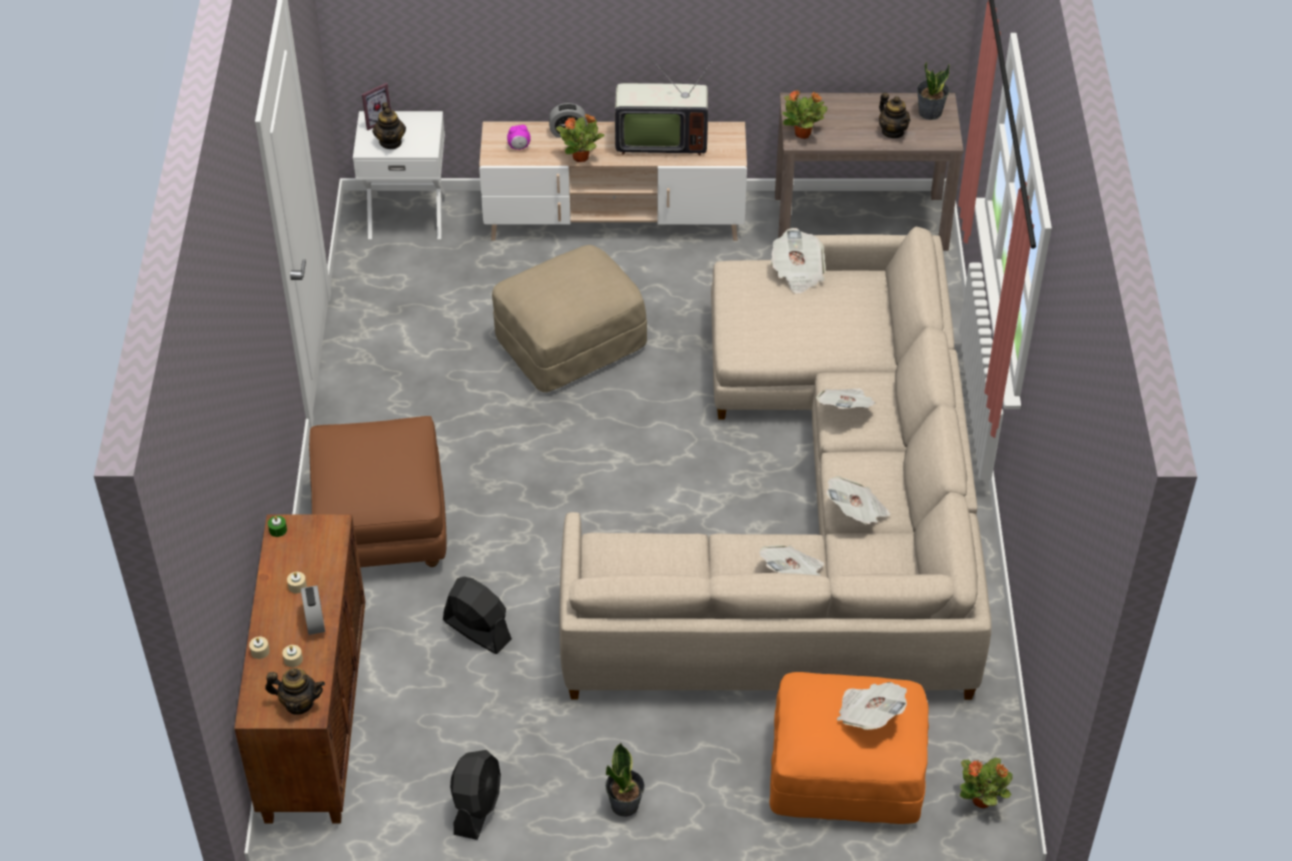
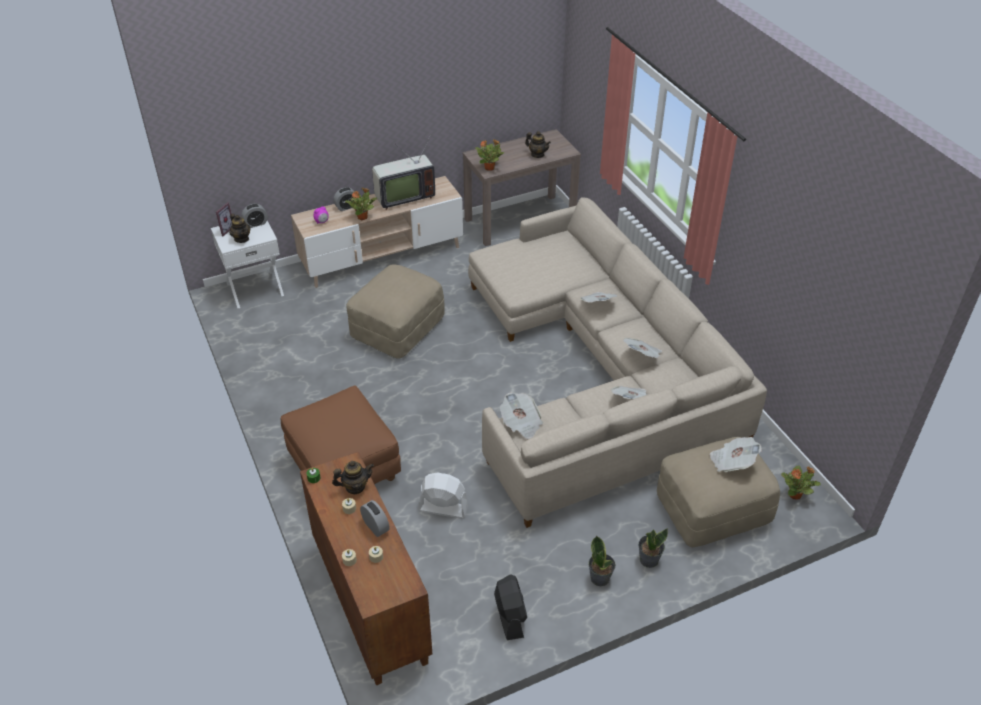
camera: 25 degrees left, 5 degrees down
teapot [265,668,325,714] -> teapot moved to [332,461,374,494]
black fan [443,577,512,654] -> white fan [418,472,468,518]
orange ottoman [770,672,929,824] -> beige ottoman [657,437,780,547]
newspaper [771,228,826,294] -> newspaper moved to [500,392,543,439]
potted plant [917,61,950,120] -> potted plant moved to [638,528,668,568]
none -> alarm clock [241,204,268,228]

